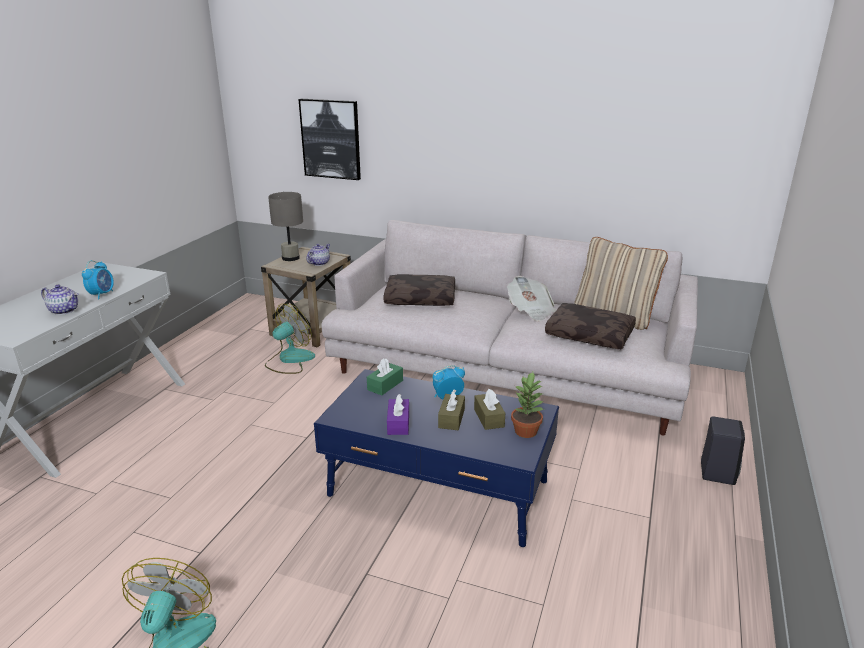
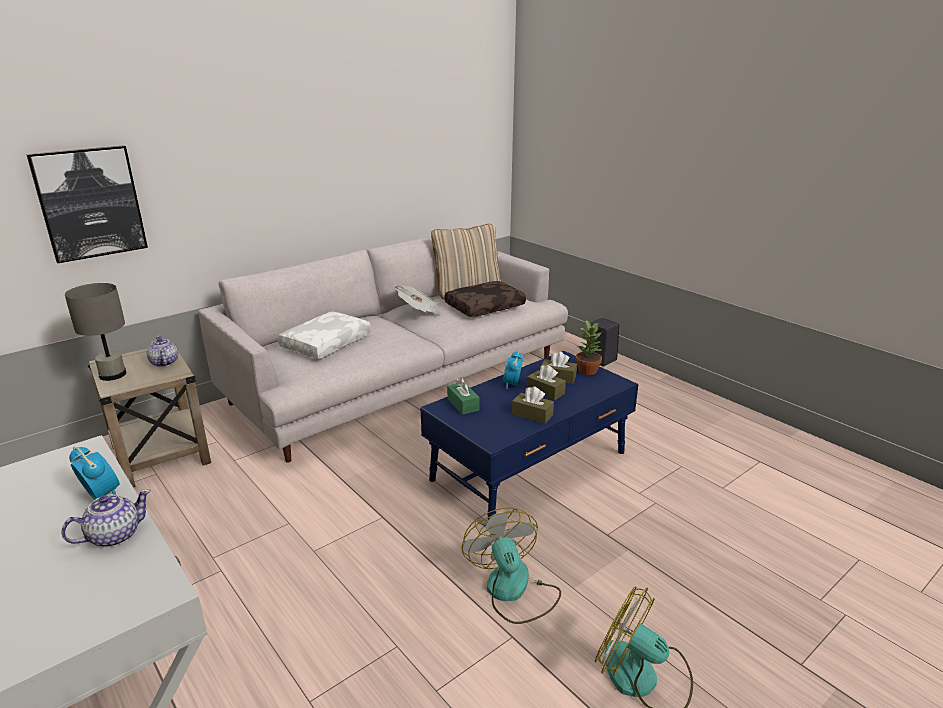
camera: 60 degrees left, 0 degrees up
fan [265,304,315,374] -> fan moved to [462,507,561,624]
brown pillow [383,274,455,306] -> white pillow [278,312,371,359]
purple tissue box [387,394,409,435] -> brown tissue box [512,386,554,424]

